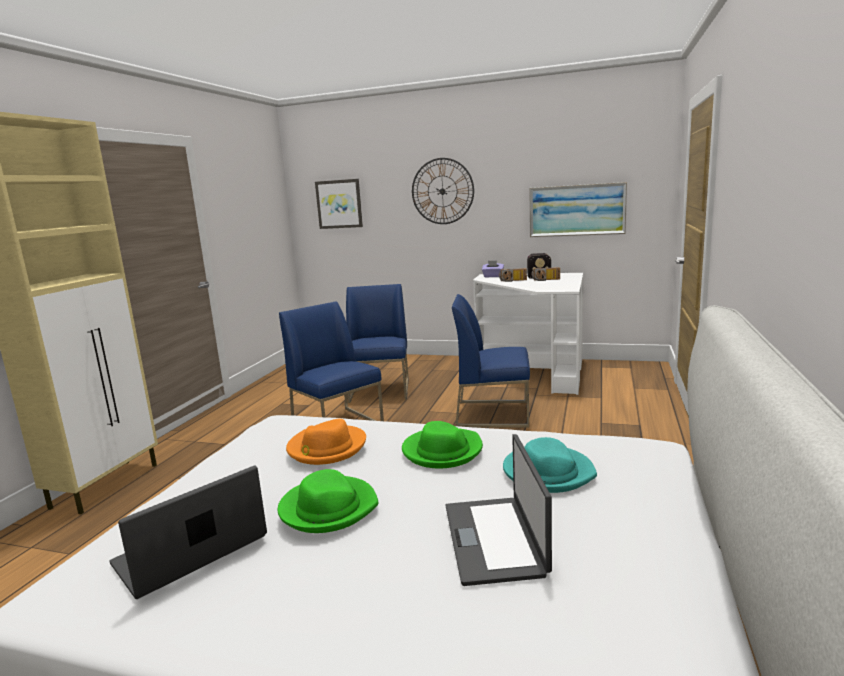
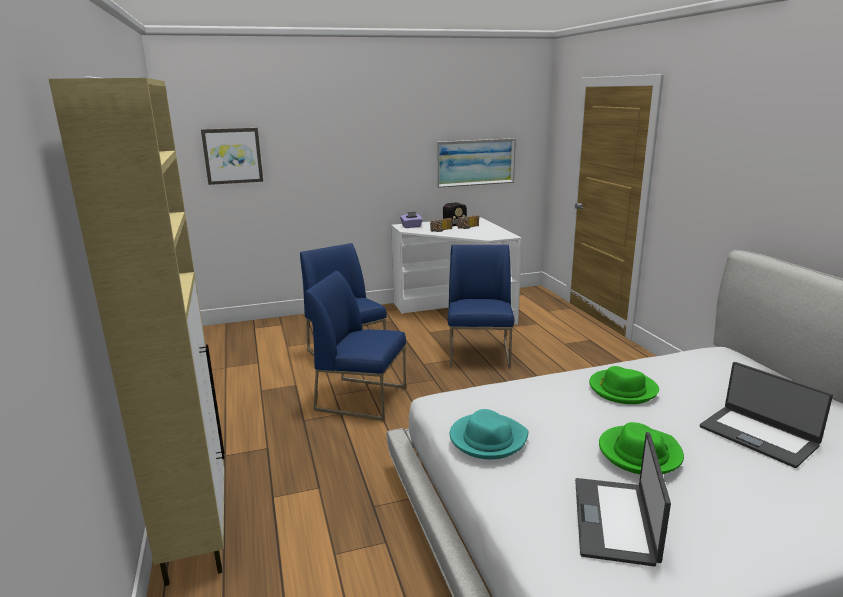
camera: 35 degrees left, 5 degrees up
orange hat [286,419,366,465] -> none
wall clock [412,158,474,224] -> none
blue chair [452,294,530,428] -> blue chair turned 120 degrees clockwise [448,245,514,368]
turquoise hat [503,437,597,493] -> turquoise hat moved to [450,409,529,459]

